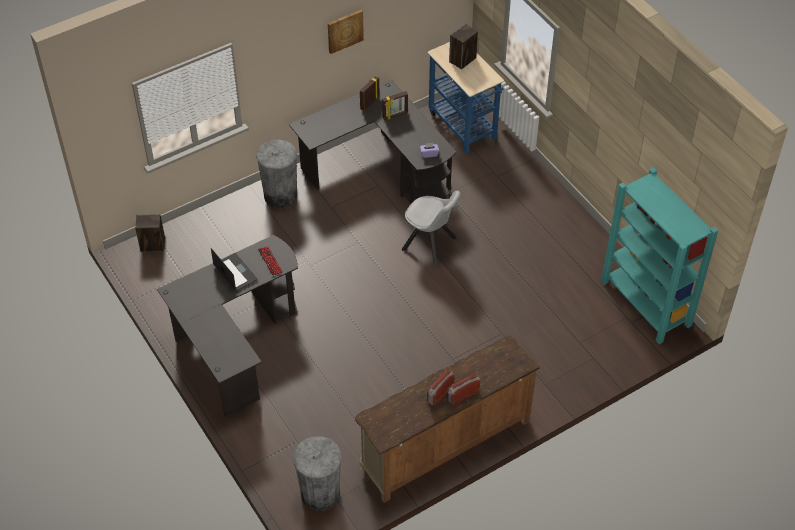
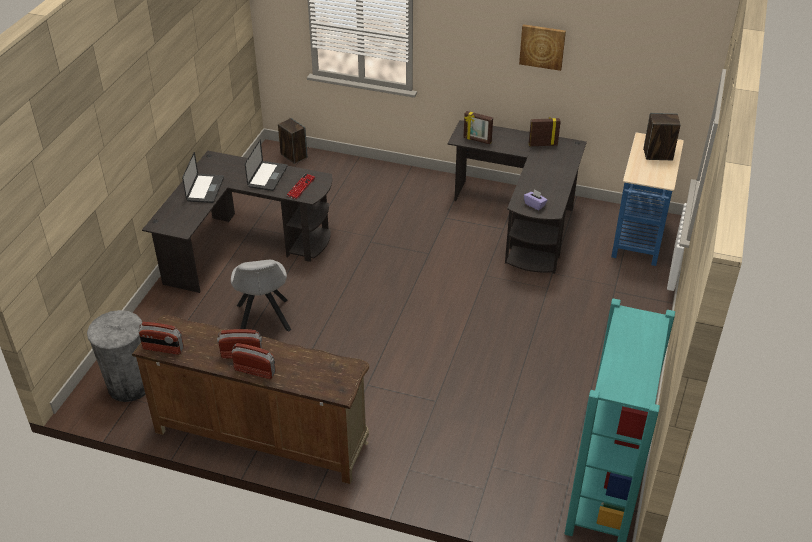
camera: 50 degrees right, 10 degrees down
grey trash can [256,140,297,208] -> none
picture frame [382,91,408,120] -> picture frame moved to [464,111,493,144]
grey chair [402,191,461,266] -> grey chair moved to [231,260,291,331]
none -> radio [139,322,184,355]
none -> laptop [182,152,224,203]

